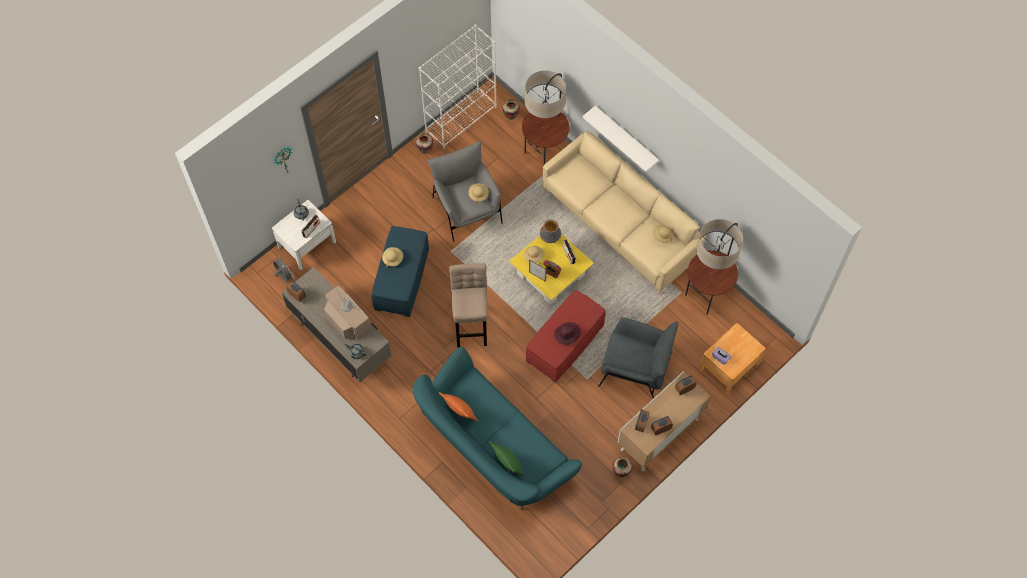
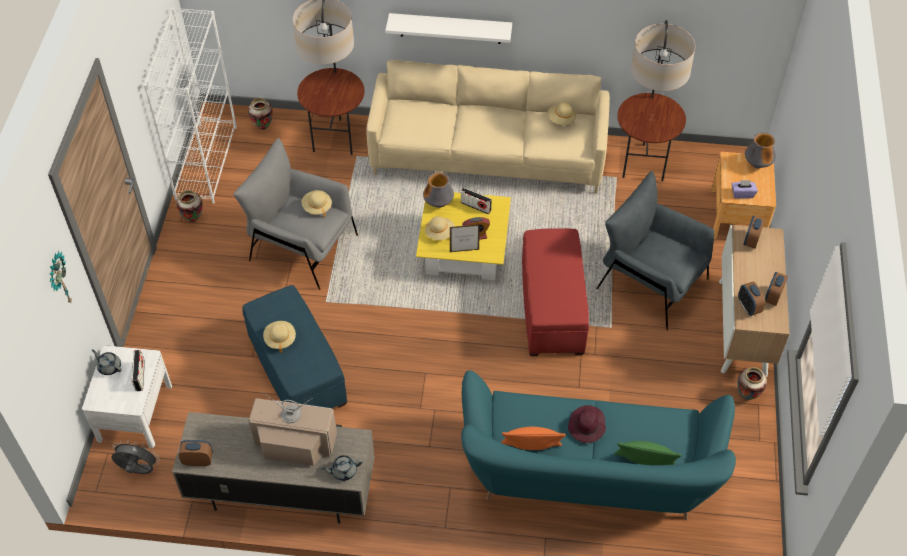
camera: 40 degrees left, 10 degrees down
beige stool [449,263,488,348] -> none
purple hat [554,322,581,345] -> purple hat moved to [568,405,606,443]
grey armchair [598,317,678,399] -> grey armchair turned 120 degrees counterclockwise [596,171,714,330]
none -> vase [745,132,776,168]

